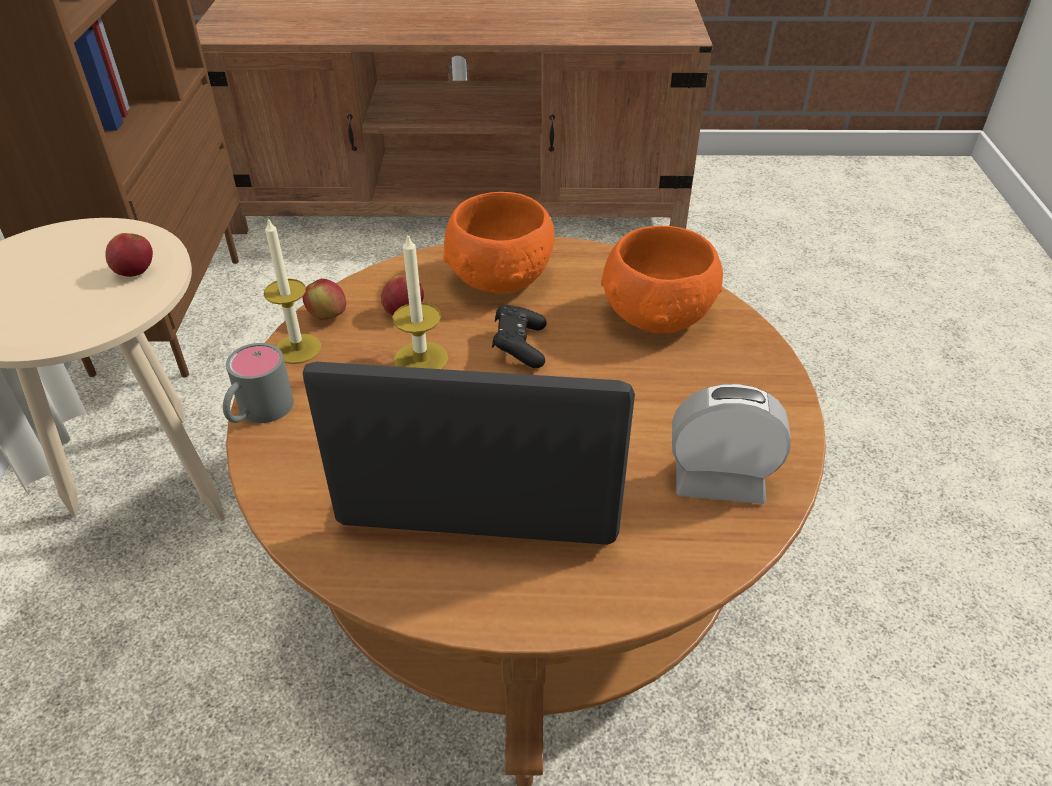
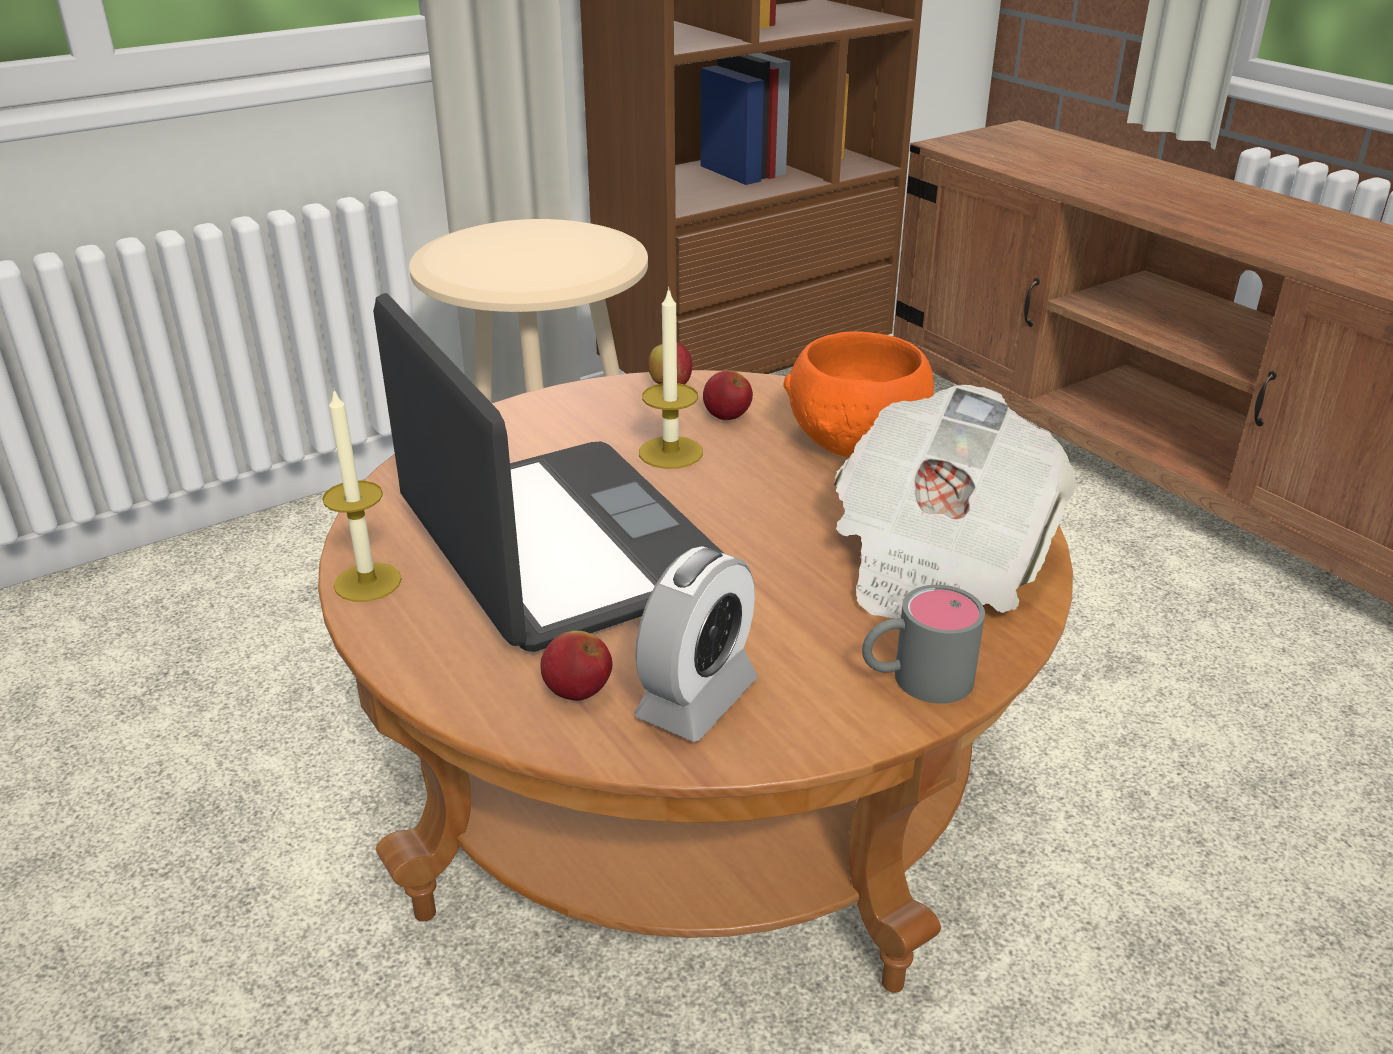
camera: 55 degrees right, 10 degrees down
apple [105,233,153,277] -> apple moved to [540,631,612,701]
grey mug [223,343,294,423] -> grey mug moved to [862,585,985,704]
candle [264,217,321,364] -> candle moved to [322,389,402,602]
black game controller [492,305,547,368] -> none
orange bowl [601,226,723,333] -> newspaper [834,385,1076,619]
alarm clock [672,384,791,504] -> alarm clock turned 60 degrees clockwise [634,546,758,742]

